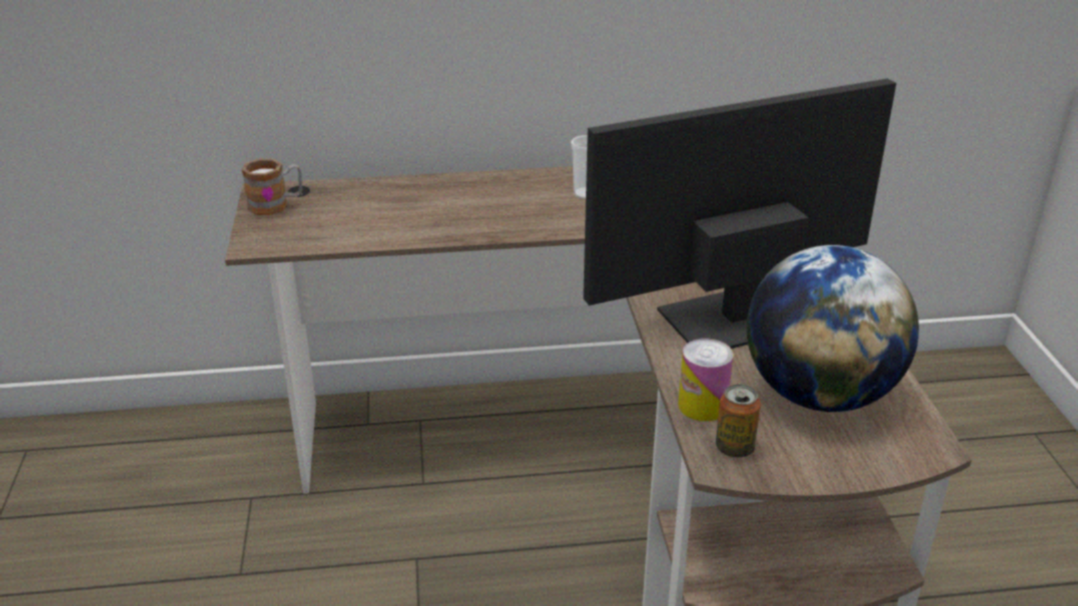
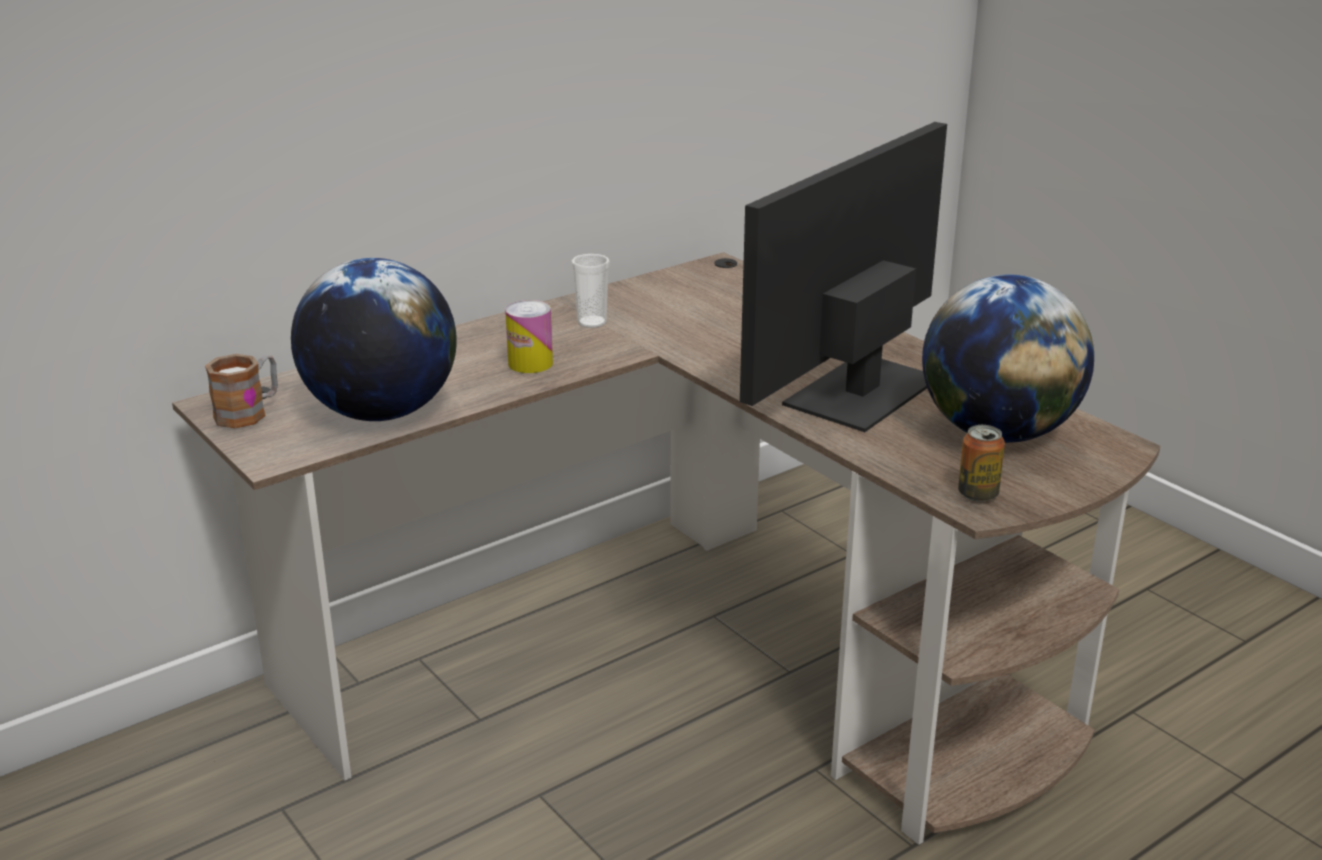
camera: 30 degrees left, 5 degrees down
can [678,339,734,421] -> can moved to [505,300,553,373]
none -> globe [291,258,457,421]

